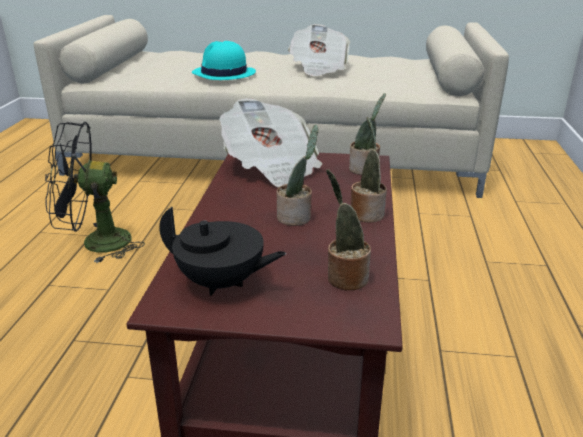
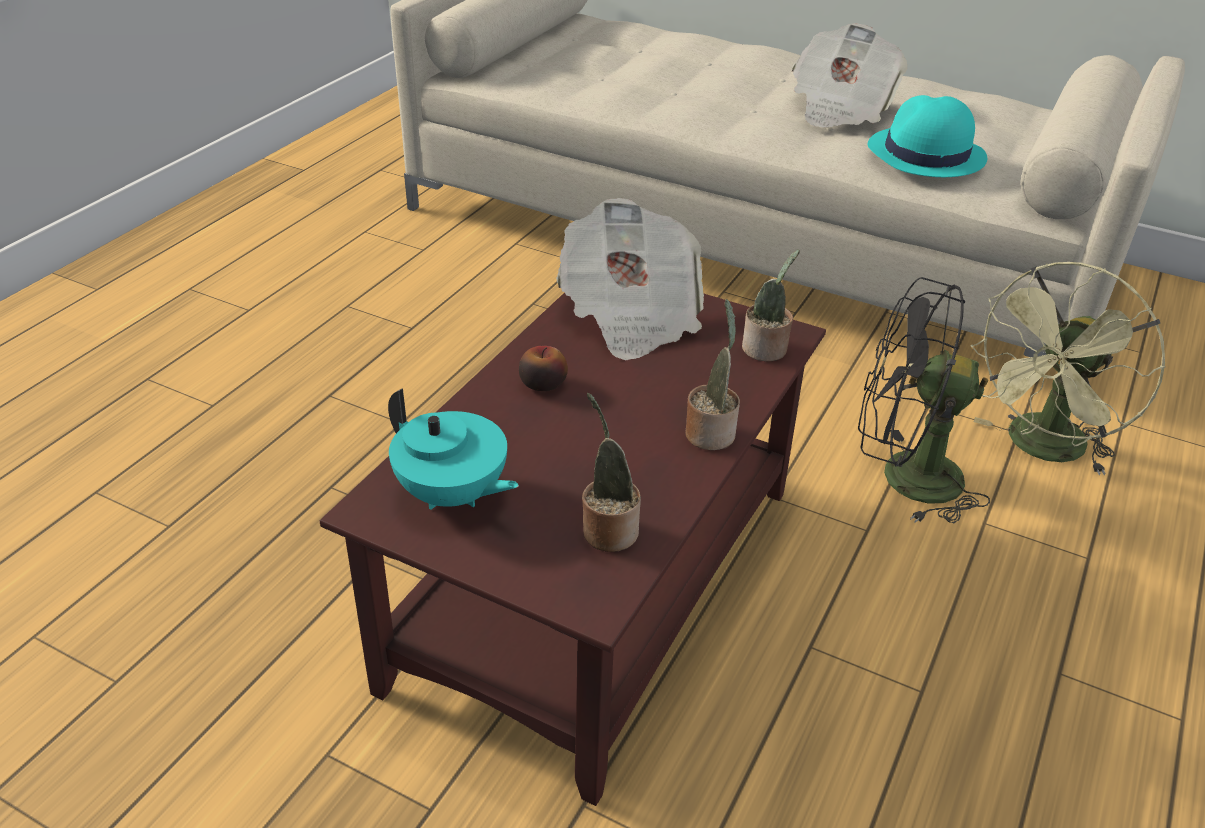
camera: 20 degrees right, 10 degrees up
black fan [45,122,145,263] -> black fan moved to [858,277,990,523]
black teapot [159,206,286,296] -> turquoise teapot [388,388,519,510]
turquoise hat [192,41,256,80] -> turquoise hat moved to [868,95,987,177]
potted plant [277,125,318,226] -> none
none -> apple [519,346,568,391]
none -> green fan [970,262,1166,475]

